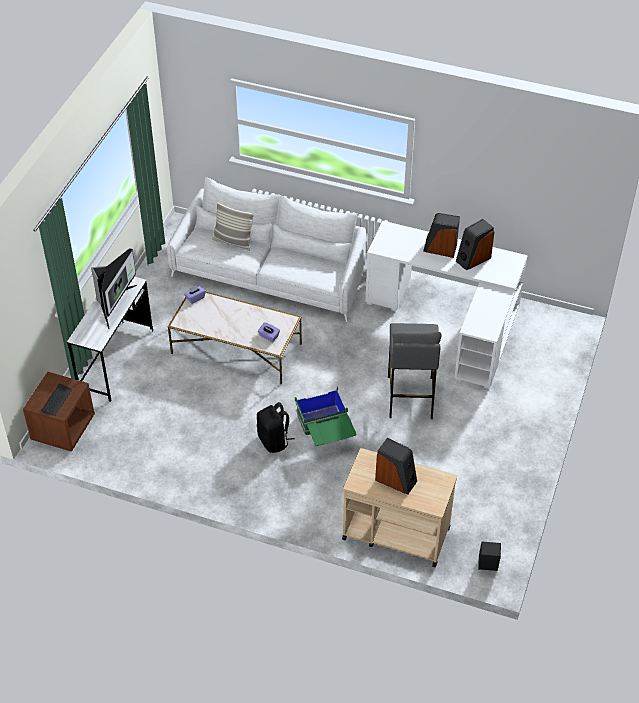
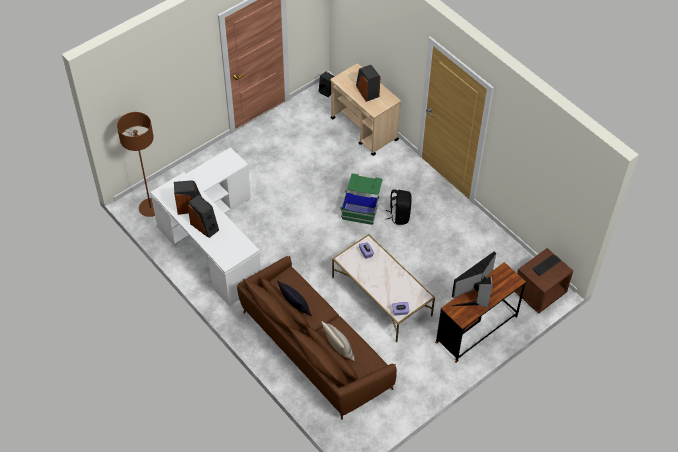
camera: 150 degrees left, 5 degrees up
white desk [67,277,153,402] -> brown desk [435,262,526,363]
white sofa [167,177,367,322] -> brown sofa [237,256,397,420]
grey stool [388,323,442,419] -> none
none -> brown floor lamp [117,112,155,217]
none -> pillow [277,280,312,317]

